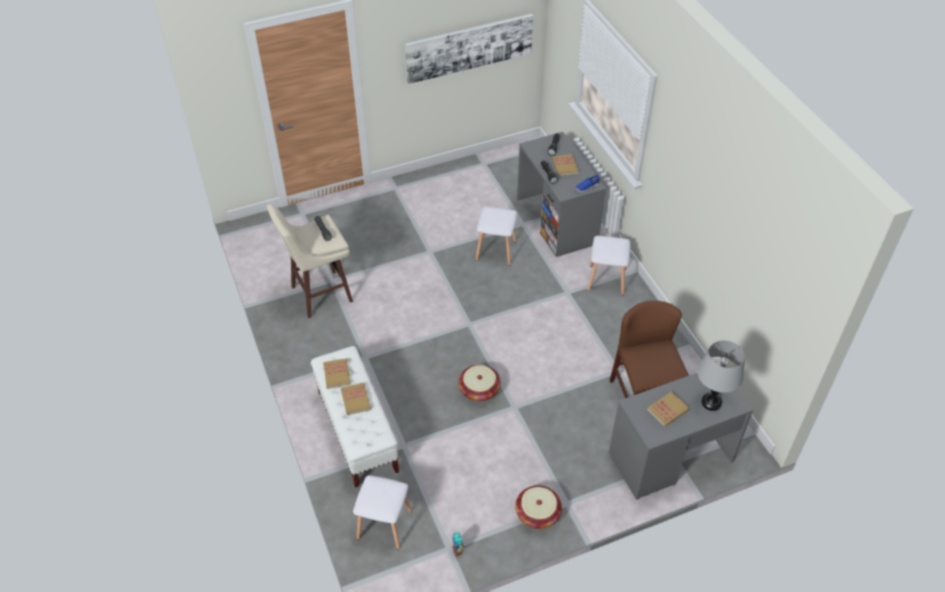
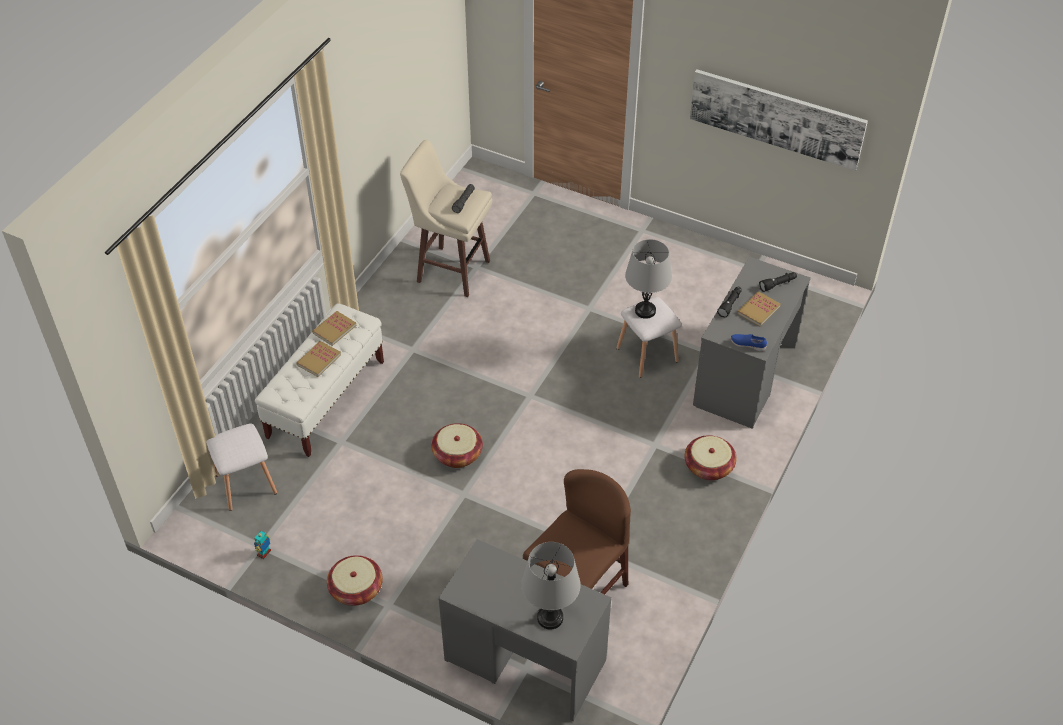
camera: 50 degrees right, 0 degrees up
white stool [587,236,631,295] -> basket [685,435,737,481]
book [647,391,690,427] -> none
none -> grey table lamp [625,239,672,319]

